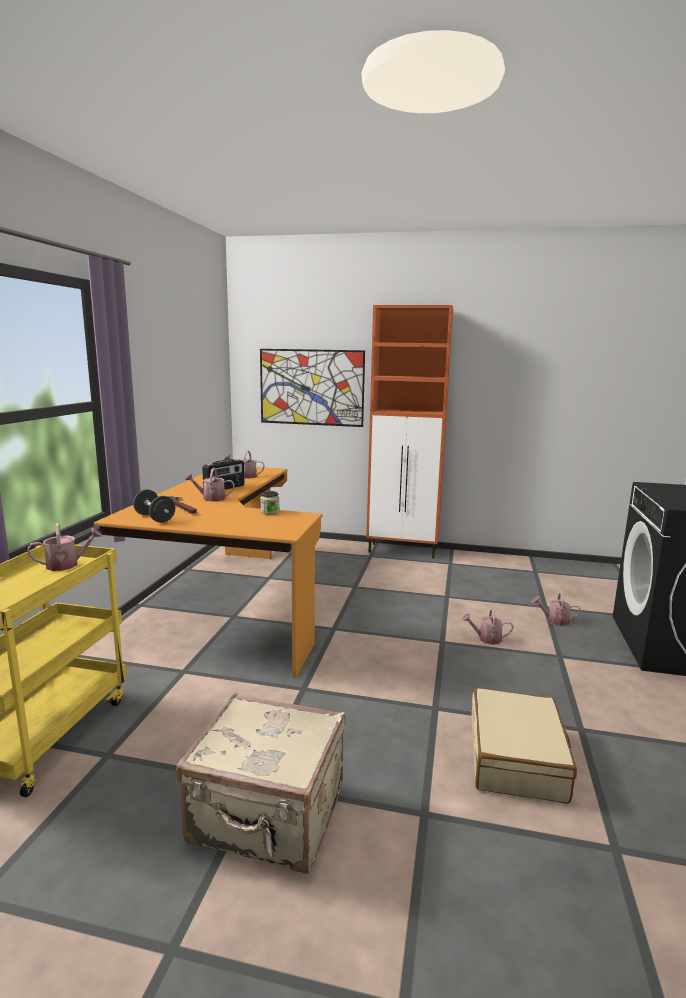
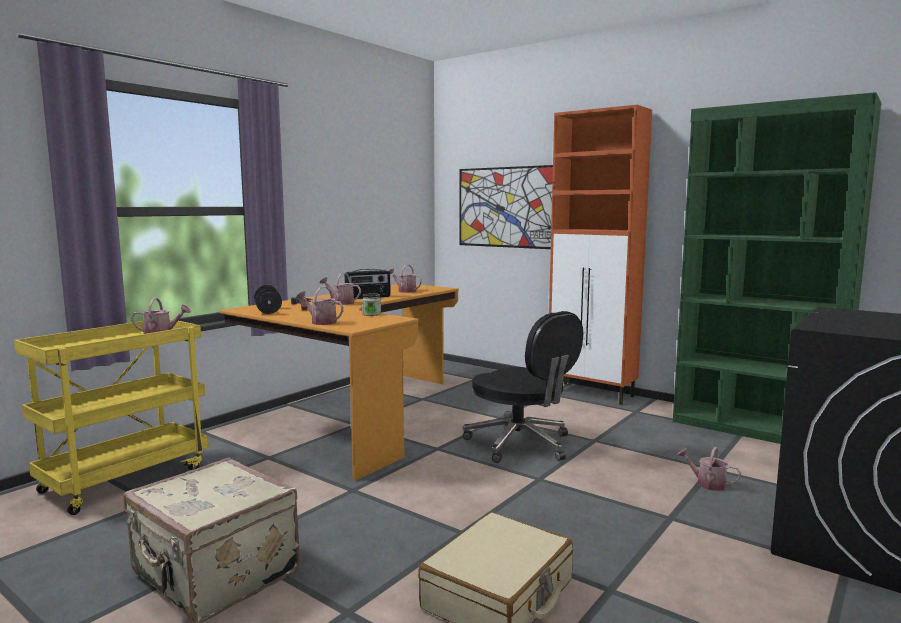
camera: 25 degrees right, 5 degrees down
watering can [462,609,514,645] -> watering can moved to [296,286,344,325]
none -> black office chair [463,311,583,463]
none -> green bookcase [673,92,882,444]

